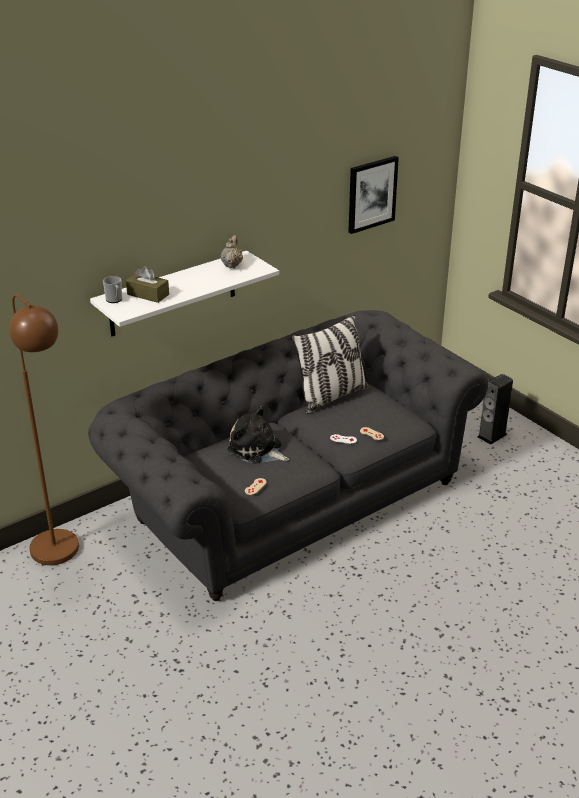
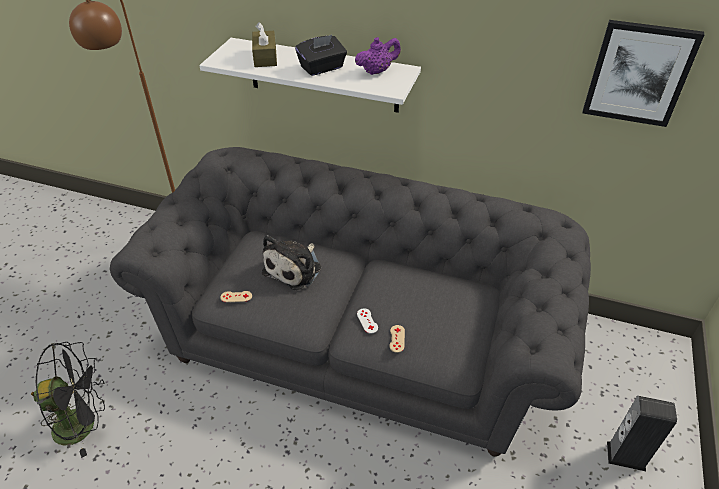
camera: 55 degrees right, 10 degrees up
mug [103,276,122,303] -> none
beige teapot [220,235,243,268] -> purple teapot [355,37,401,75]
plush toy [227,406,289,464] -> plush toy turned 150 degrees counterclockwise [262,235,321,290]
pillow [292,314,368,414] -> none
none -> black fan [31,342,105,458]
none -> black tissue box [295,35,347,76]

